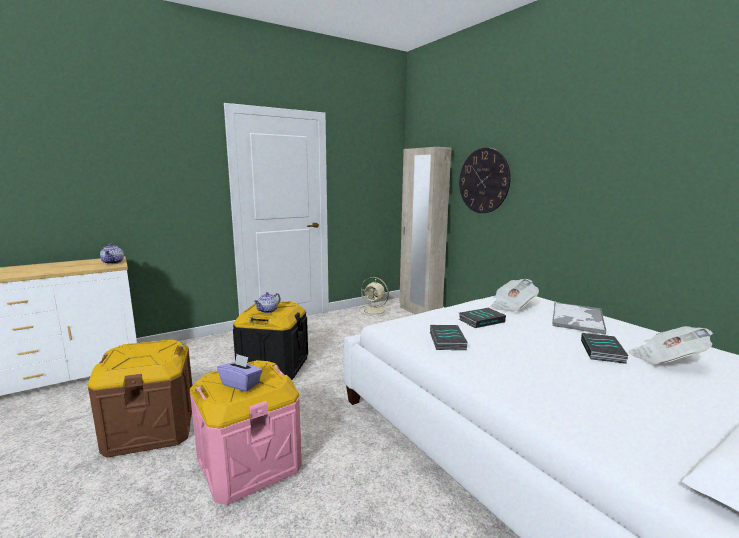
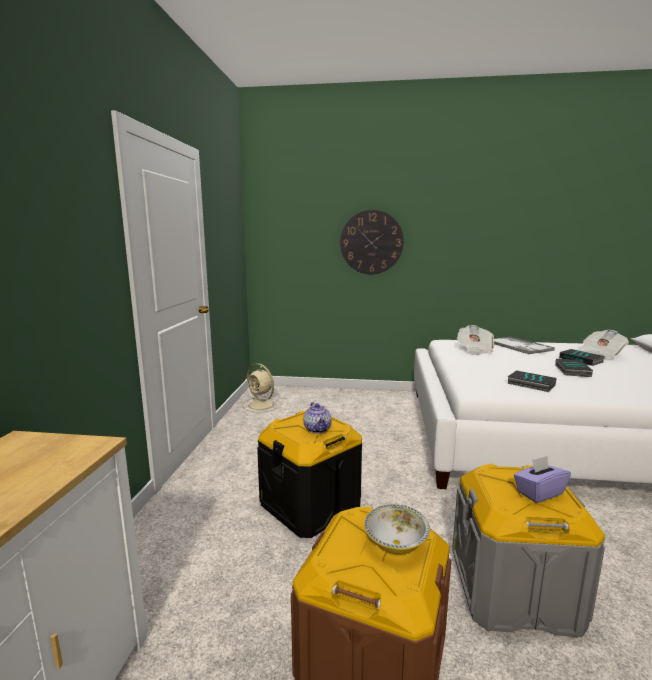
camera: 50 degrees left, 0 degrees up
teapot [100,243,124,264] -> none
pink storage box [190,360,302,505] -> grey storage box [452,464,605,637]
beige fan [359,277,391,316] -> beige fan turned 60 degrees clockwise [242,363,281,413]
beige wardrobe [399,147,451,314] -> none
book [459,308,506,328] -> book moved to [555,359,593,377]
none -> bowl [364,504,430,555]

